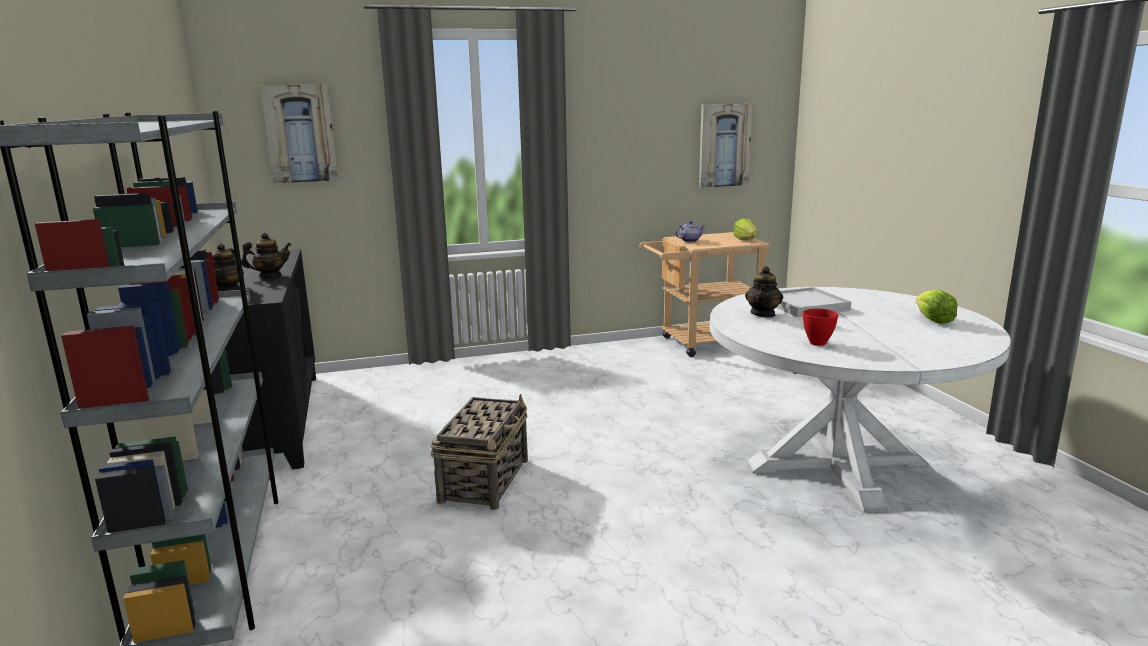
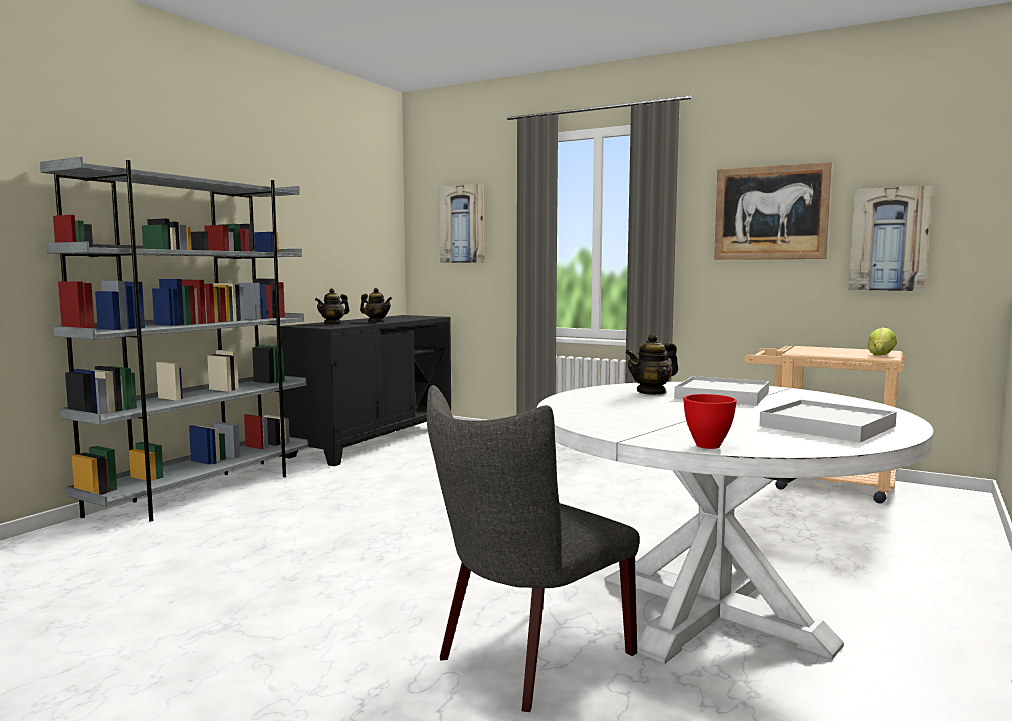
camera: 45 degrees right, 10 degrees down
basket [430,394,528,510] -> none
teapot [675,221,705,242] -> none
red bowl [803,308,838,346] -> red bowl moved to [683,394,737,449]
lettuce [916,290,958,324] -> white tray [759,400,897,443]
none -> grey chair [427,385,640,712]
none -> picture [714,162,832,260]

